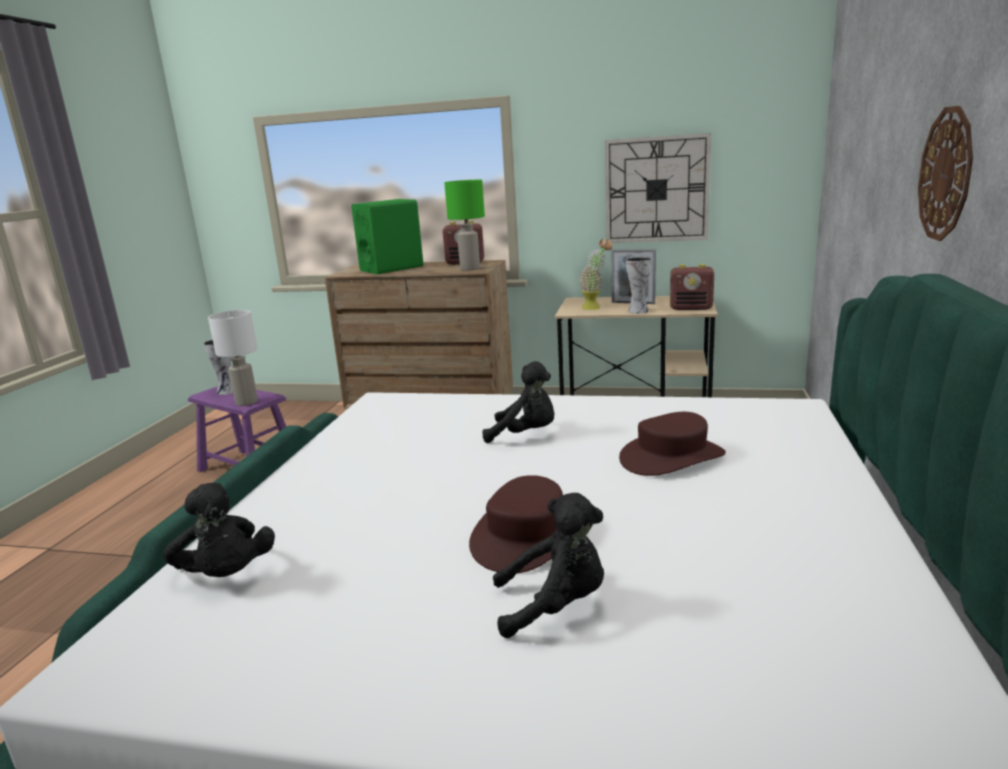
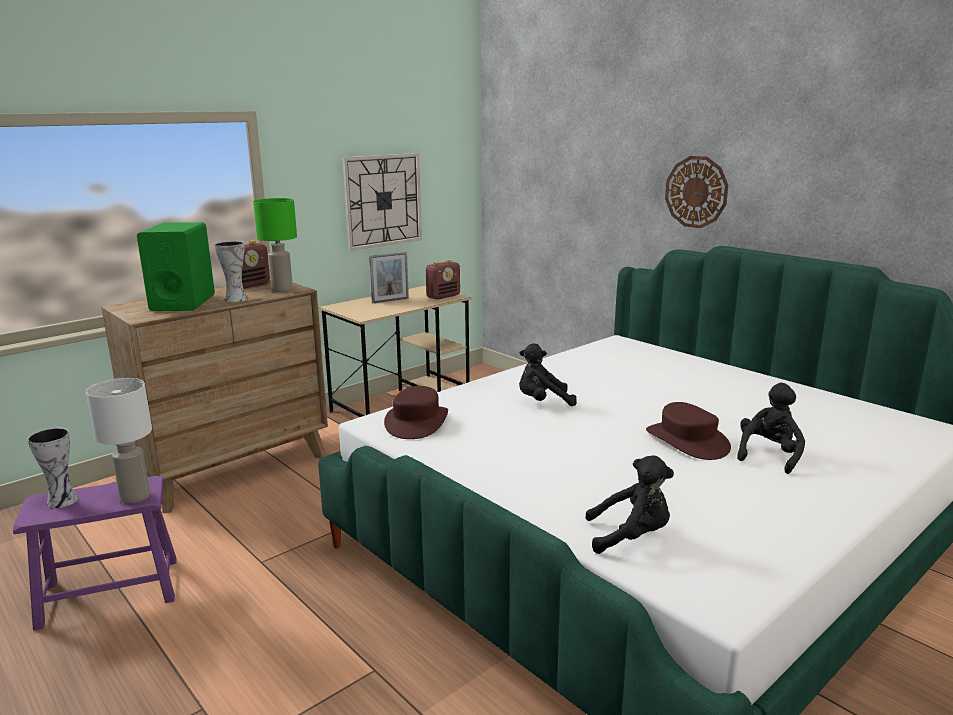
camera: 55 degrees left, 0 degrees up
black plush toy [482,361,555,443] -> black plush toy turned 150 degrees counterclockwise [519,343,577,406]
potted plant [580,239,612,310] -> none
brown hat [619,412,726,476] -> brown hat moved to [384,386,448,439]
vase [625,257,652,314] -> vase moved to [215,241,247,302]

